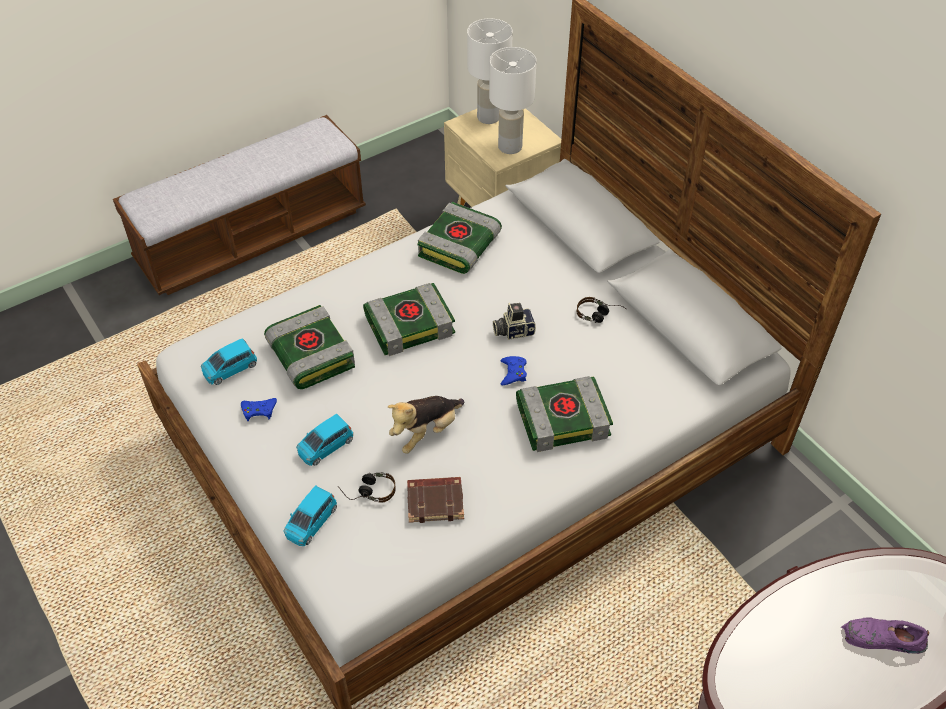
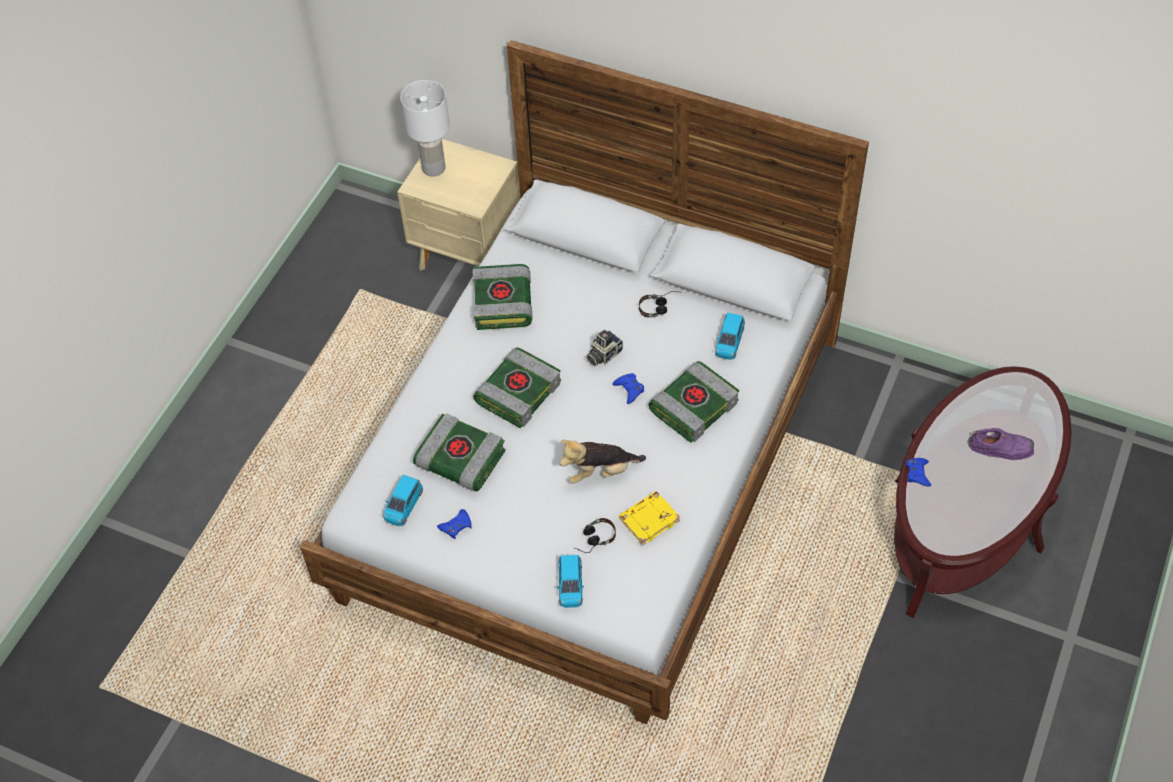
camera: 30 degrees left, 5 degrees up
bench [113,115,366,295] -> none
blue toy car [296,414,353,466] -> blue toy car moved to [715,313,745,360]
plush toy [388,396,464,454] -> plush toy turned 60 degrees clockwise [560,440,646,484]
brown book [407,477,464,523] -> yellow book [619,491,680,546]
white table lamp [489,47,537,154] -> none
purple shoe [841,617,929,654] -> purple shoe turned 150 degrees counterclockwise [968,428,1034,460]
none -> blue game controller [906,458,931,486]

